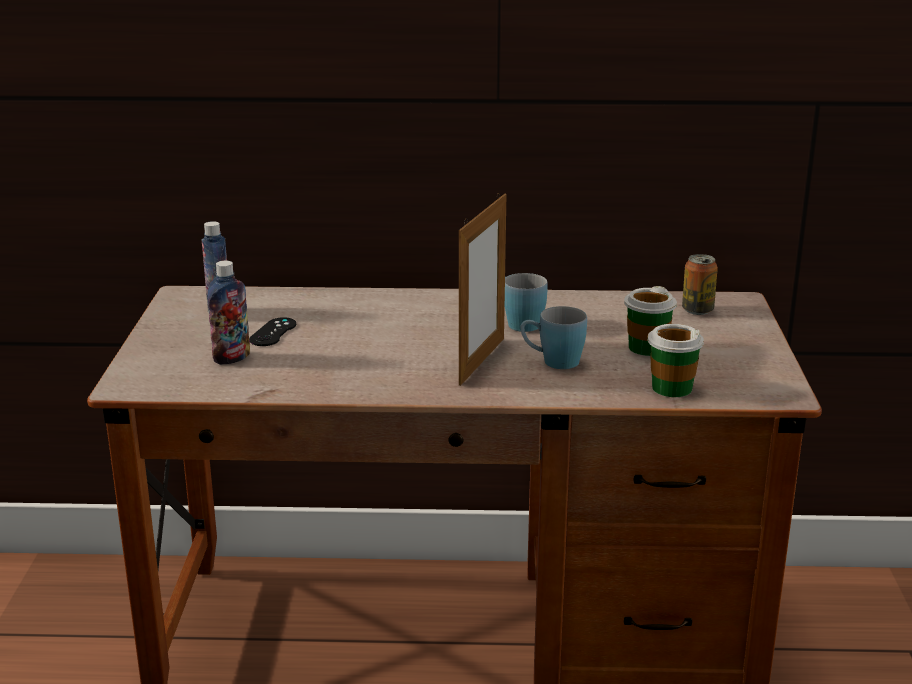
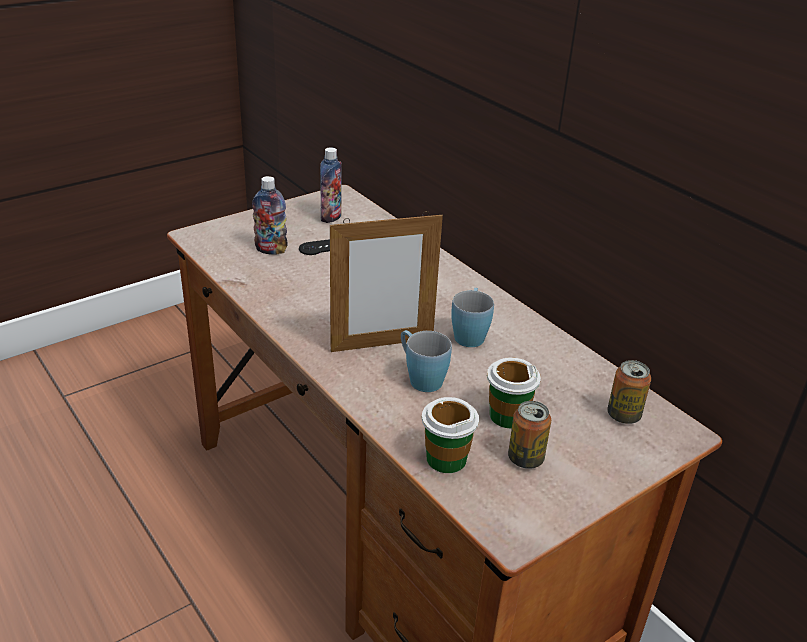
camera: 50 degrees right, 10 degrees up
none -> can [508,401,551,469]

